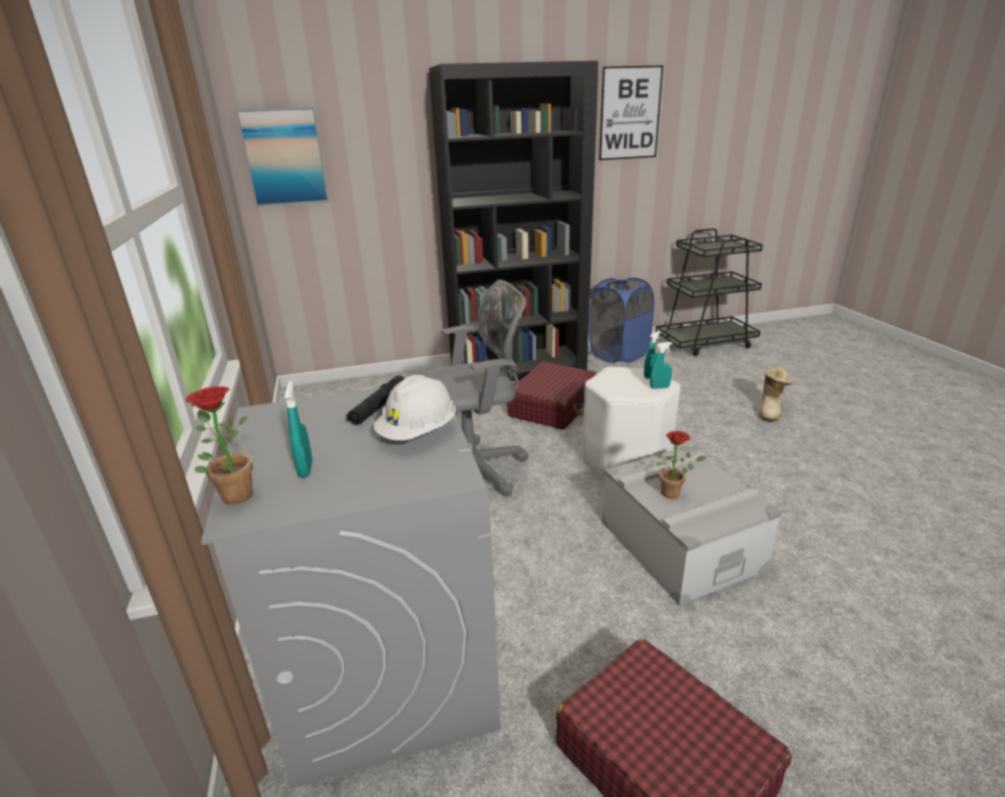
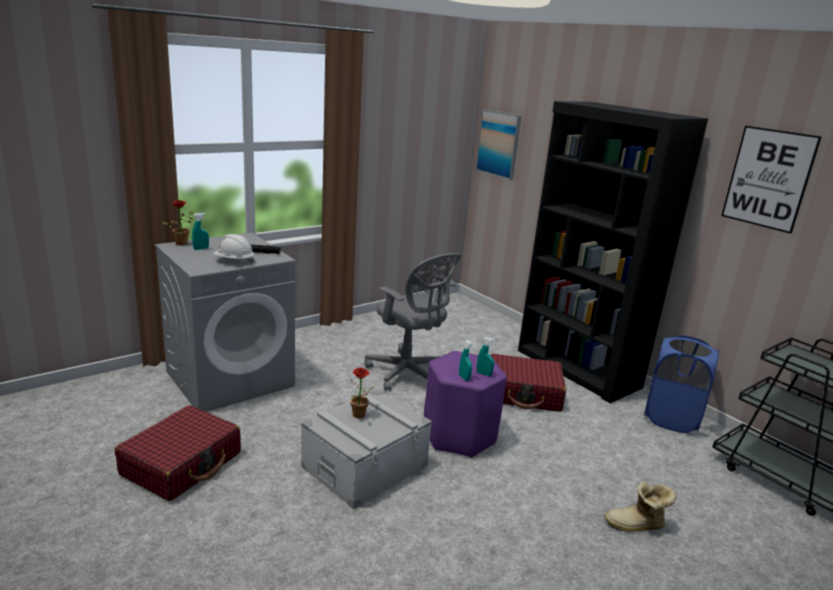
camera: 65 degrees right, 5 degrees down
white stool [582,367,681,482] -> purple stool [424,351,506,458]

